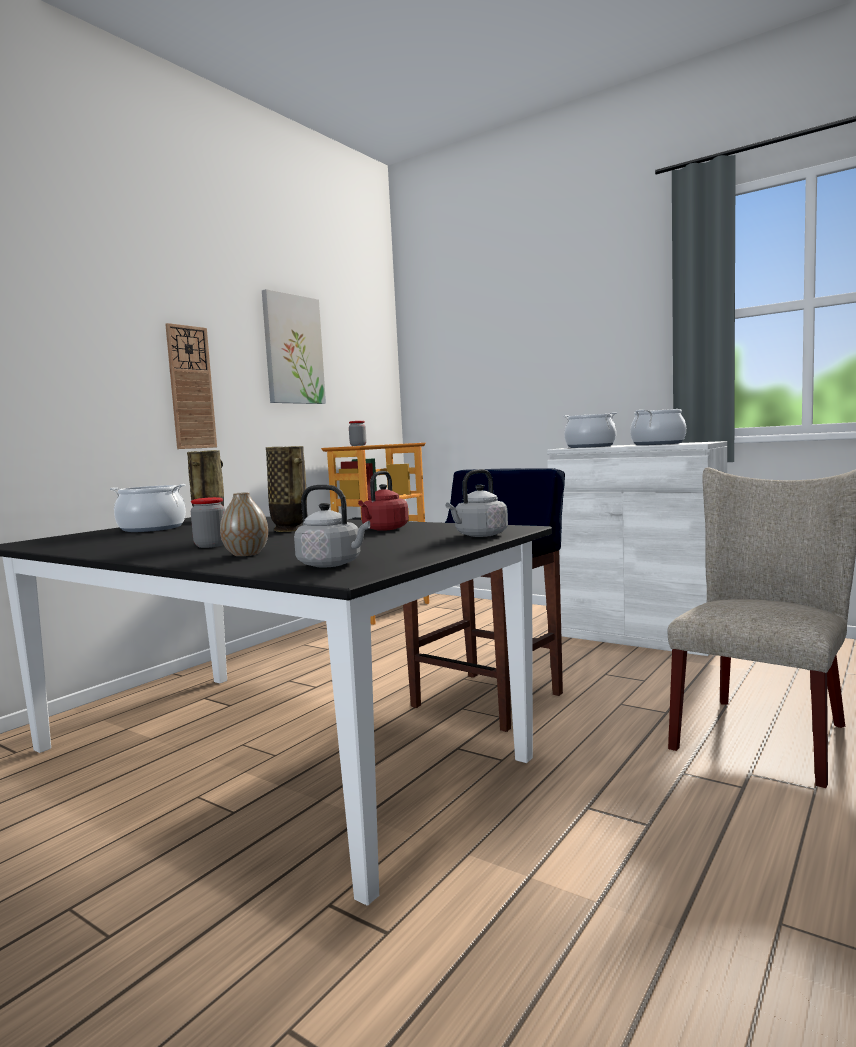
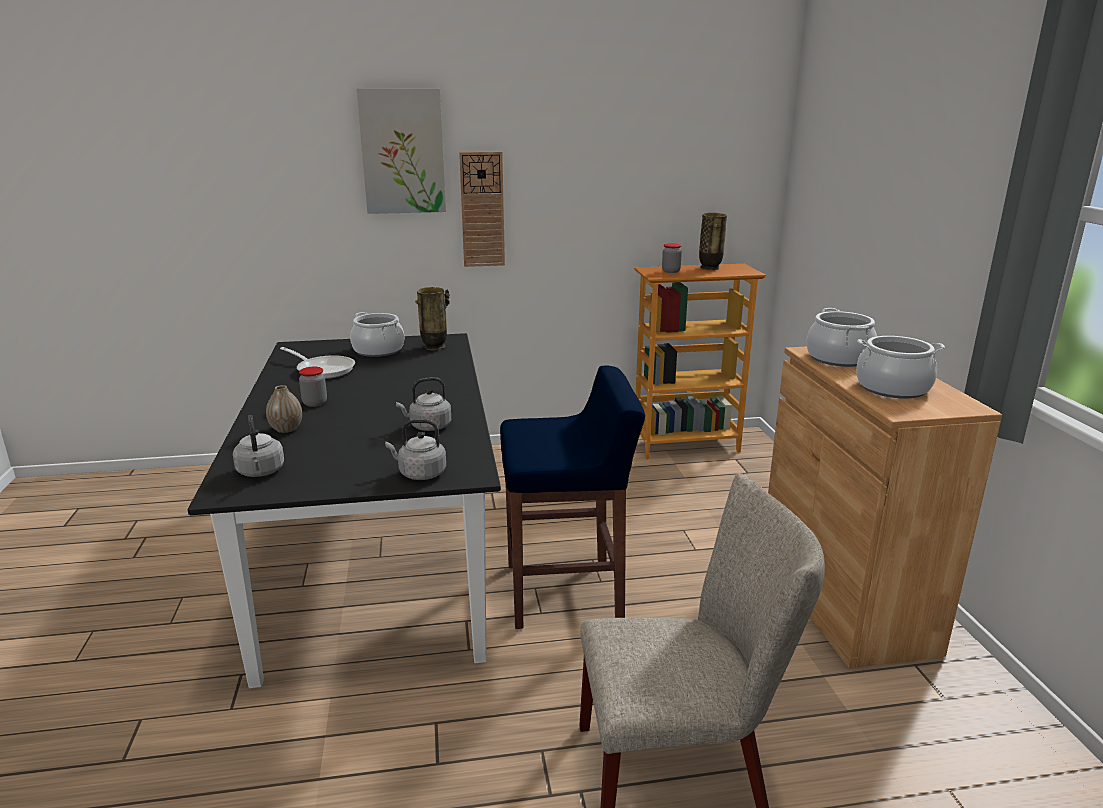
camera: 45 degrees right, 15 degrees up
picture [262,289,326,404] -> picture moved to [357,88,446,214]
vase [266,446,307,532] -> vase moved to [699,213,727,270]
red kettle [358,471,409,531] -> grey kettle [396,377,451,431]
white cabinet [547,441,727,656] -> brown cabinet [768,346,1002,668]
none -> frying pan [280,347,355,379]

